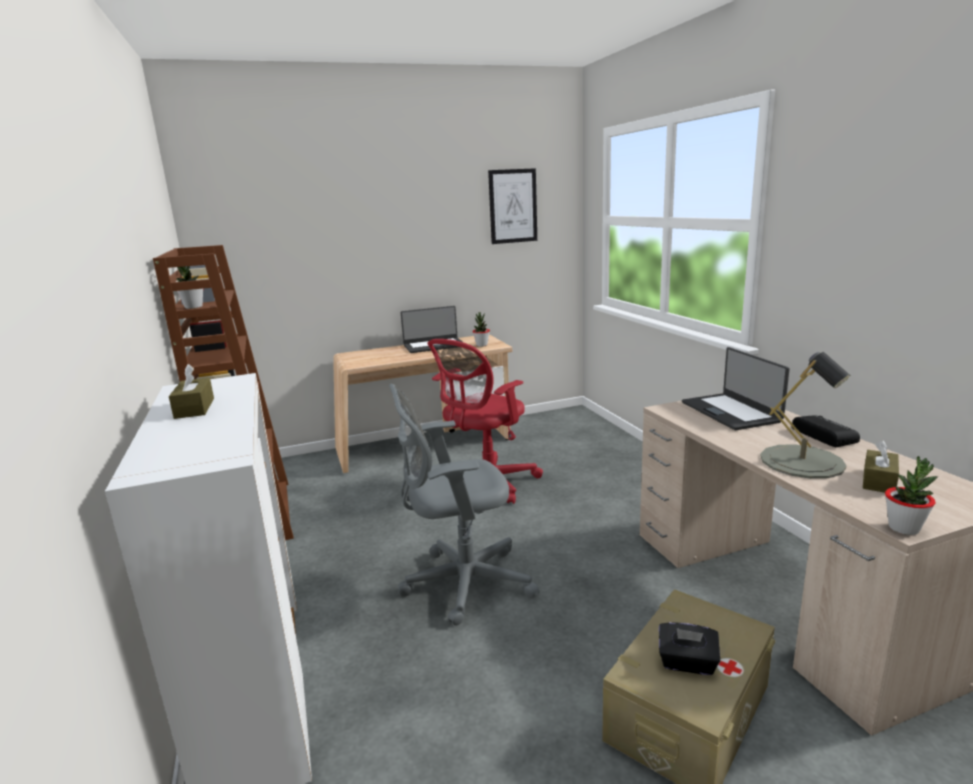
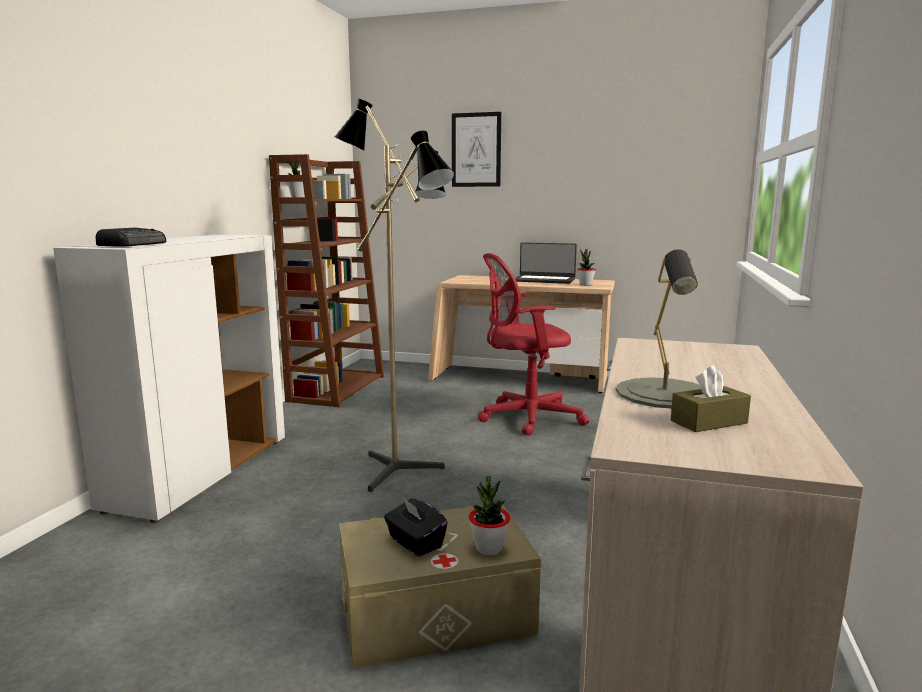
camera: 35 degrees right, 5 degrees down
brown tissue box [169,364,214,419] -> none
grey office chair [389,383,539,626] -> floor lamp [335,98,454,492]
picture [488,168,537,244] -> picture moved to [452,112,501,187]
laptop [682,347,790,430] -> none
radio [791,415,860,447] -> radio moved to [96,228,166,247]
potted plant [885,456,938,535] -> potted plant moved to [469,476,510,556]

